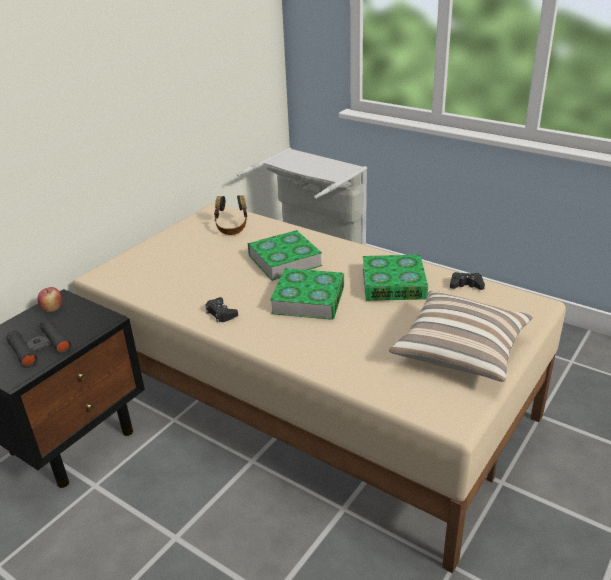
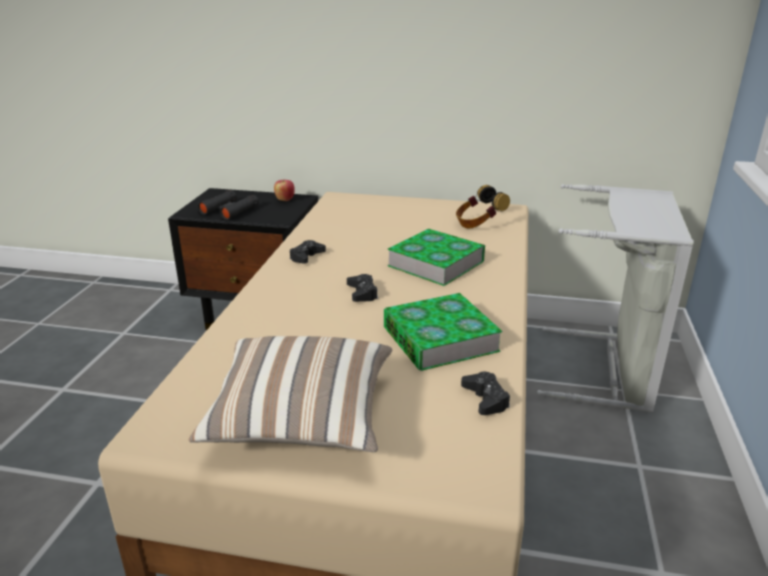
camera: 65 degrees right, 5 degrees down
book [270,268,344,320] -> black game controller [347,274,378,302]

